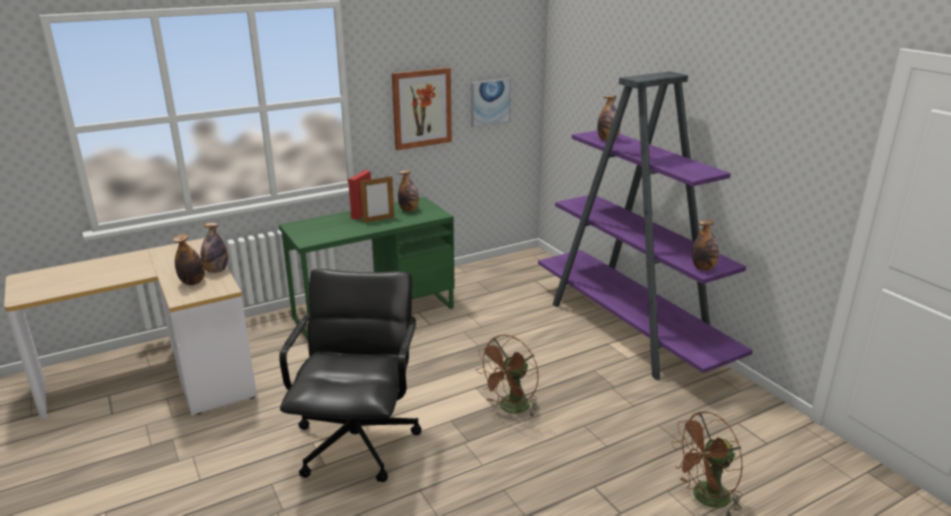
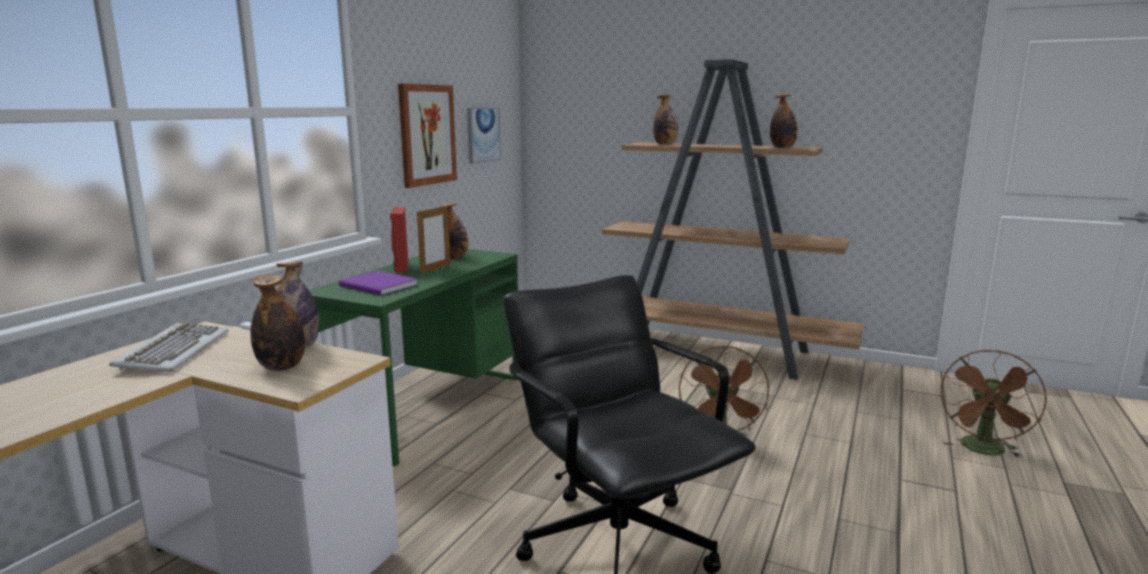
camera: 35 degrees left, 10 degrees down
purple bookcase [538,71,753,380] -> brown bookcase [602,59,864,380]
bottle [692,219,719,270] -> bottle moved to [770,94,798,148]
none -> keyboard [109,322,228,372]
none -> purple book [339,271,418,296]

